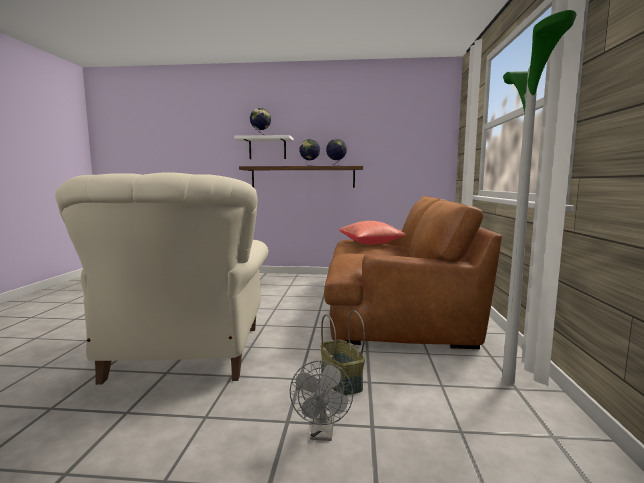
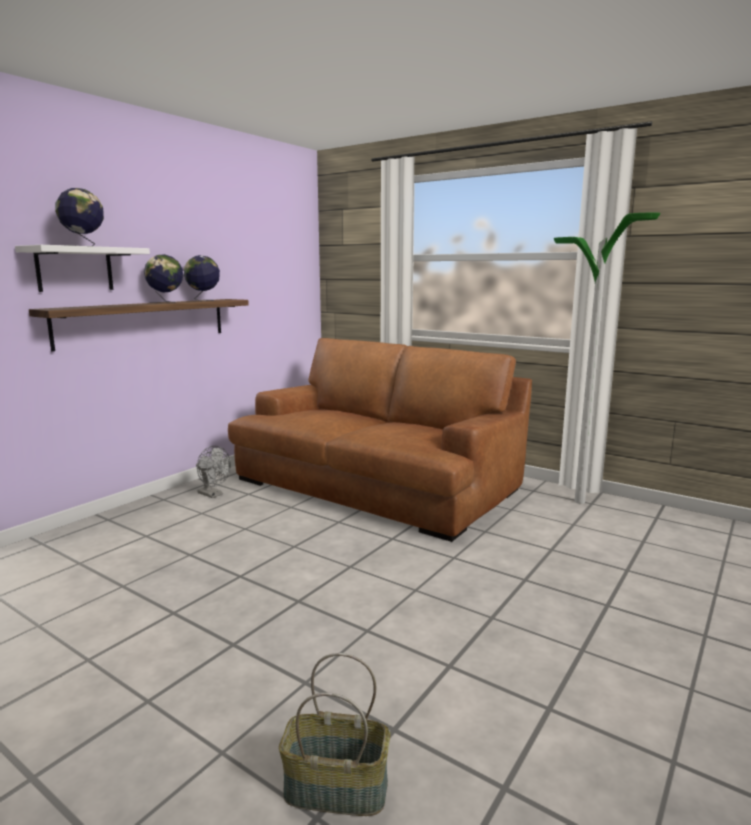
camera: 60 degrees left, 5 degrees up
beige armchair [55,172,268,385] -> none
grey fan [290,360,353,441] -> grey fan moved to [196,446,231,498]
basket [320,310,365,395] -> basket moved to [279,653,390,816]
red pillow [339,221,406,245] -> none

